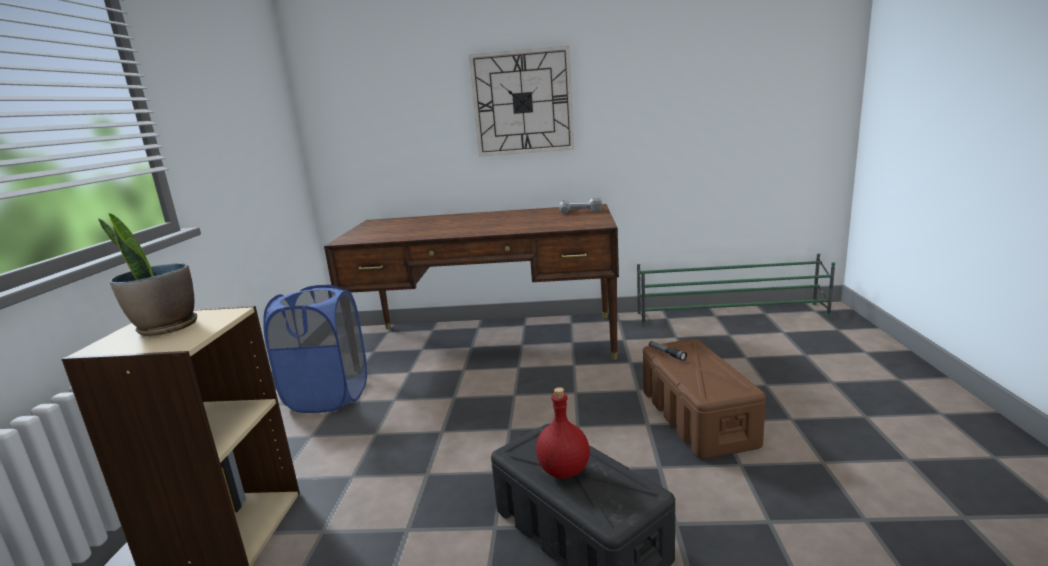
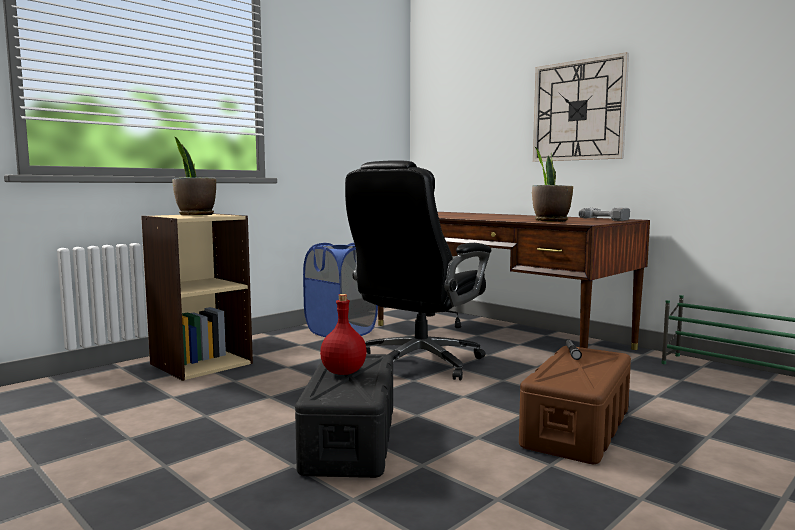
camera: 40 degrees right, 10 degrees down
none -> black office chair [345,161,491,380]
none -> potted plant [532,147,573,222]

